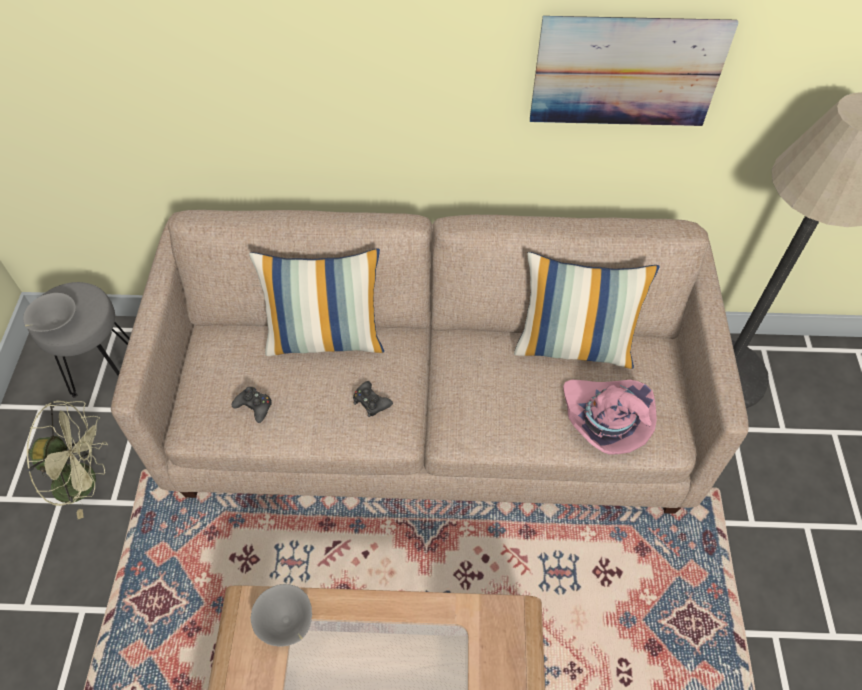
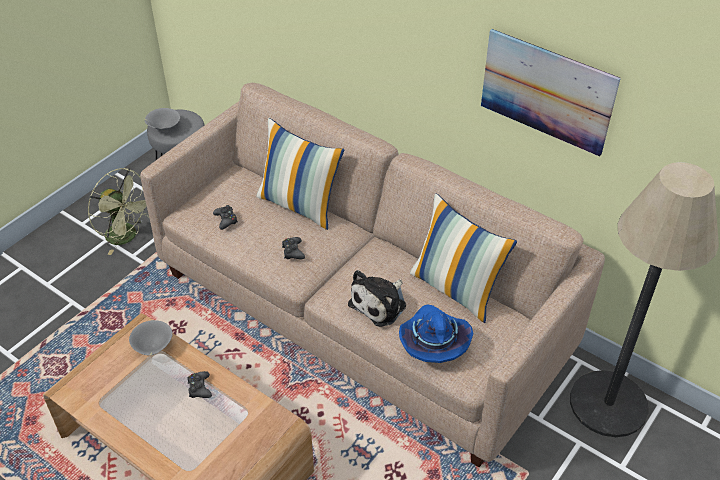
camera: 35 degrees right, 10 degrees down
pink hat [563,380,657,455] -> blue hat [399,304,473,363]
none -> black game controller [188,371,212,398]
none -> plush toy [348,270,406,327]

